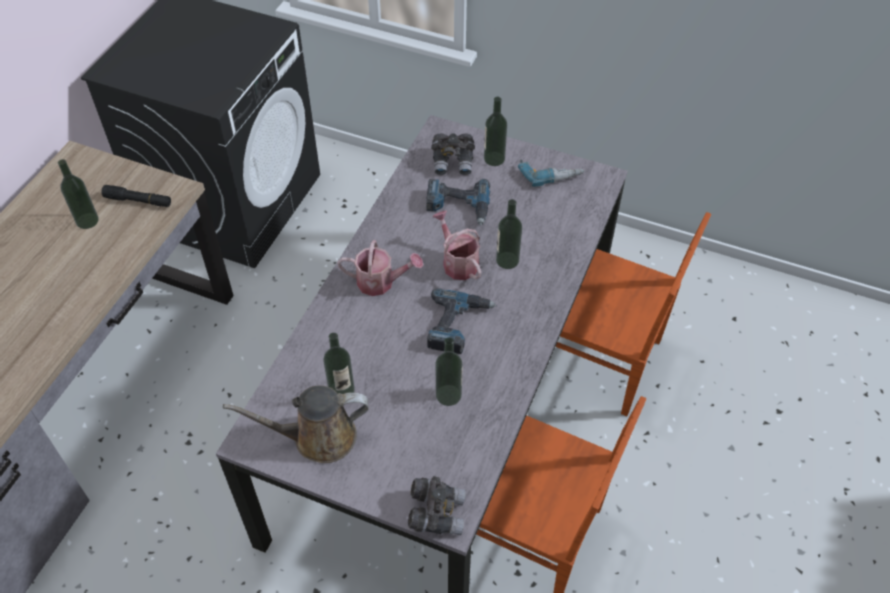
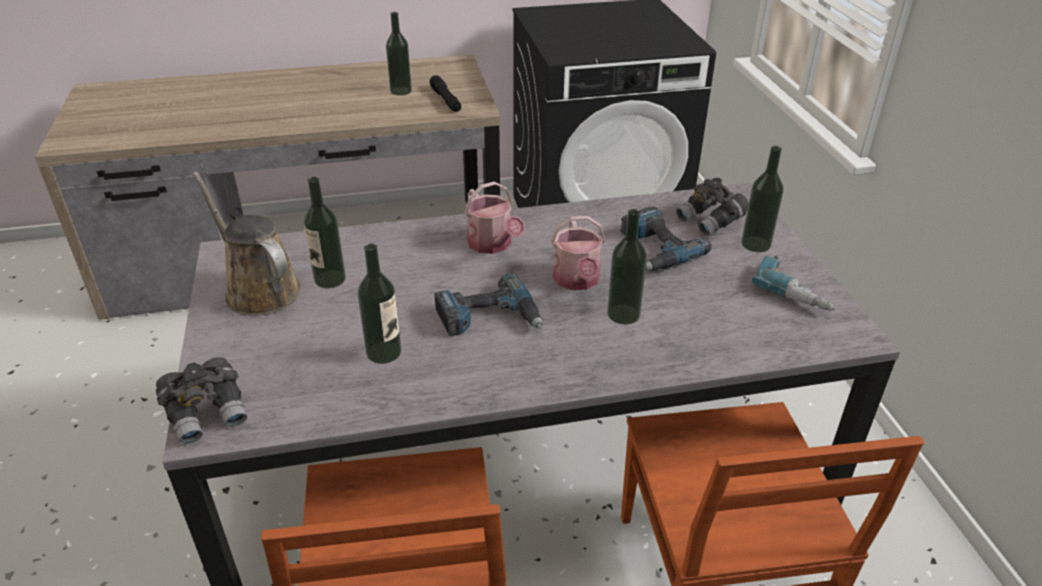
camera: 55 degrees right, 15 degrees down
watering can [433,210,481,280] -> watering can turned 150 degrees clockwise [551,216,605,290]

